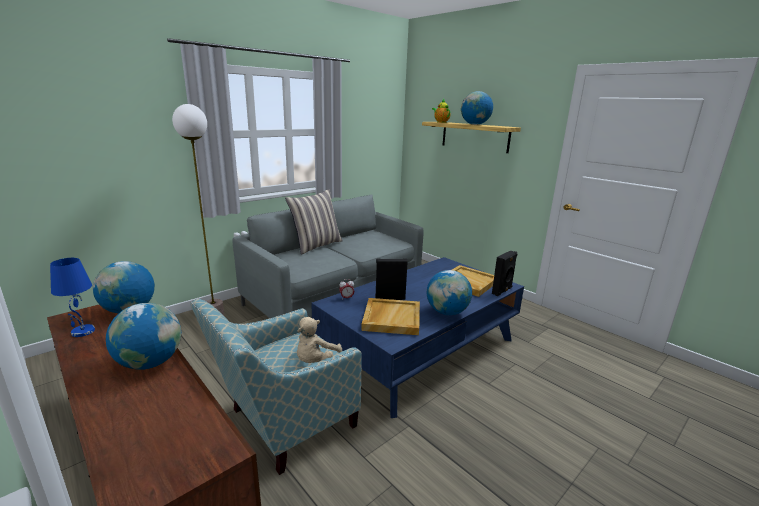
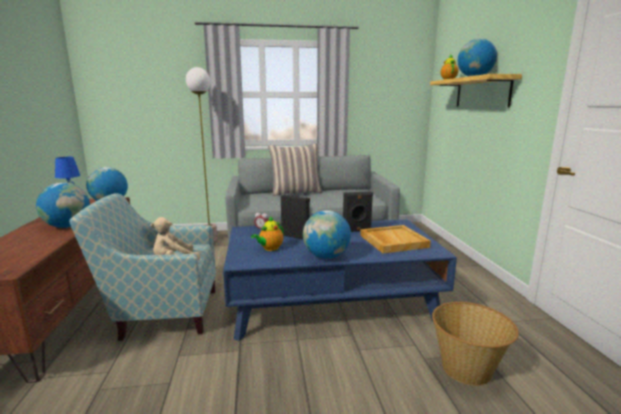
camera: 35 degrees right, 5 degrees down
beige tray [361,298,420,335] -> teapot [251,216,284,251]
black speaker [492,250,517,296] -> black speaker moved to [343,191,373,232]
none -> basket [432,302,519,386]

